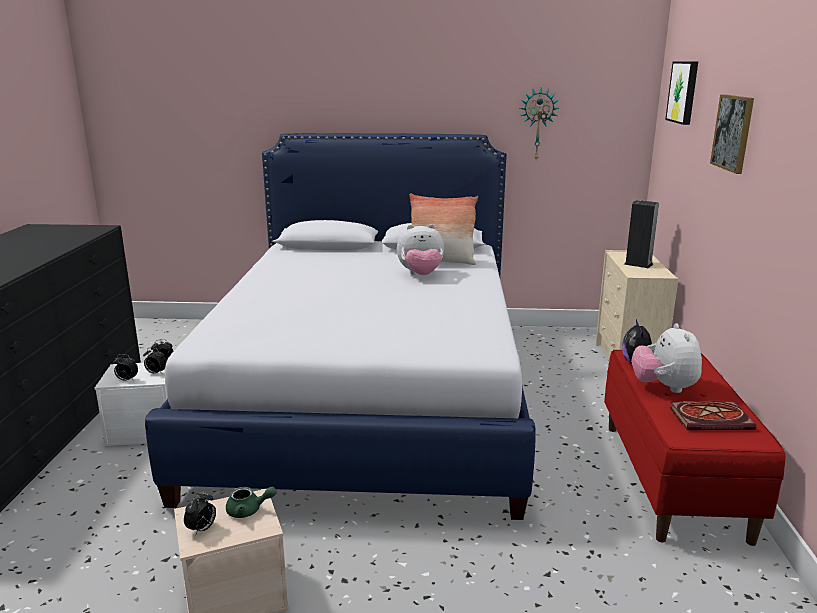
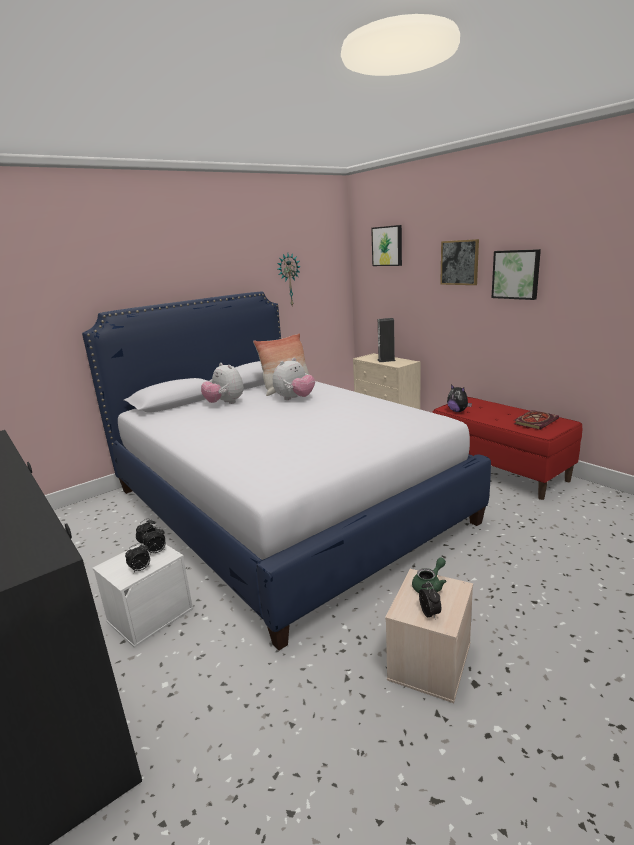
camera: 40 degrees left, 0 degrees up
plush toy [631,323,702,393] -> plush toy moved to [201,363,244,404]
none -> picture [491,249,541,300]

